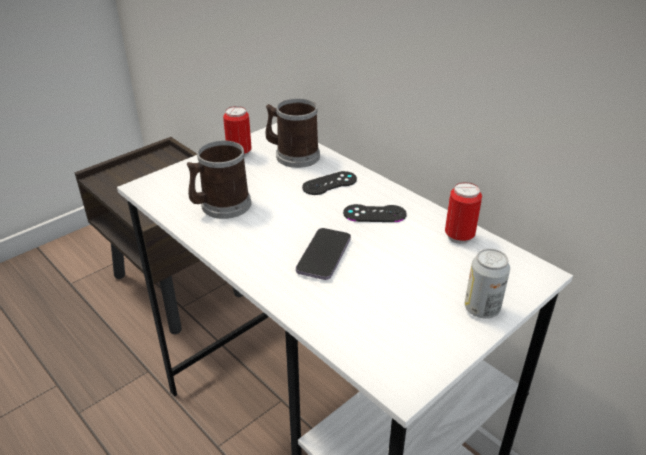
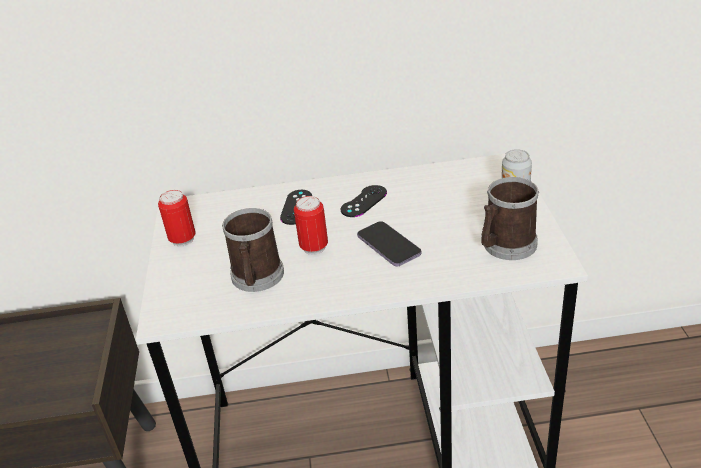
camera: 50 degrees left, 0 degrees up
mug [265,98,320,168] -> mug moved to [481,177,539,260]
can [445,182,482,244] -> can moved to [294,196,328,255]

